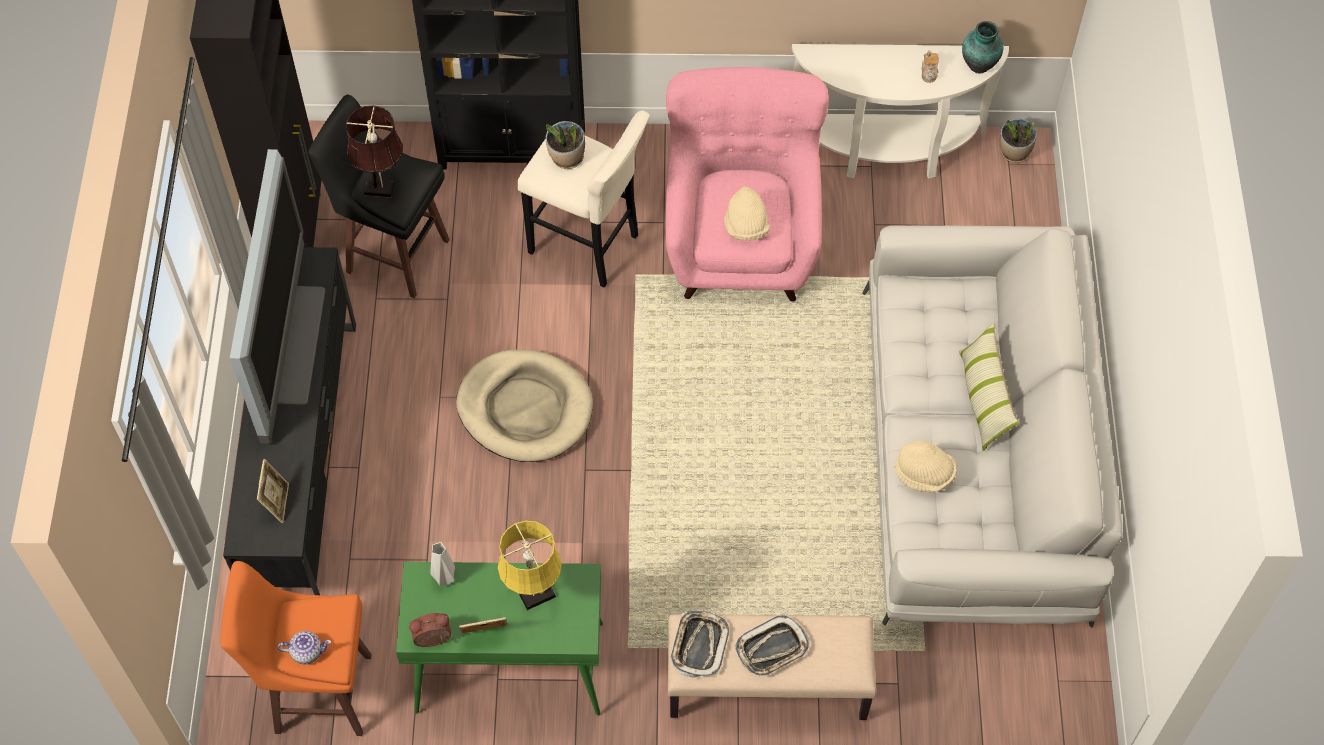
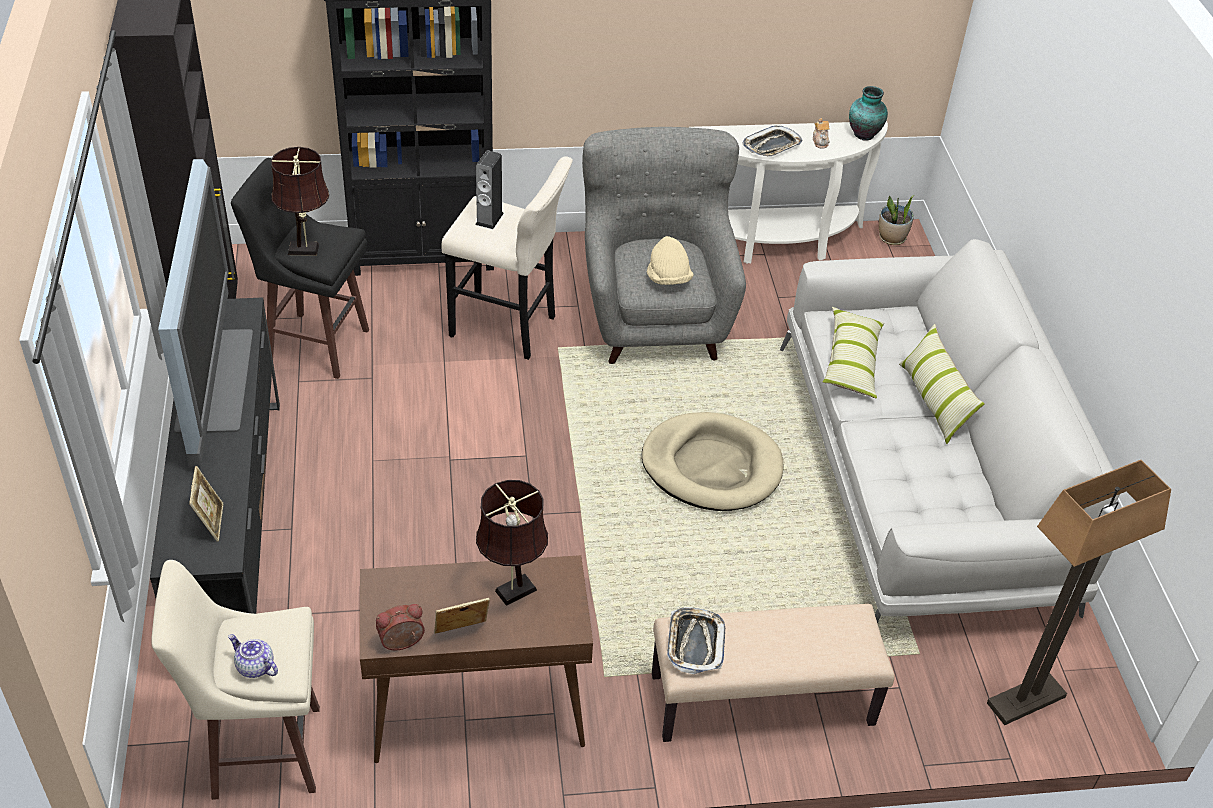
camera: 10 degrees left, 15 degrees down
orange stool [220,561,372,736] -> beige stool [152,560,320,800]
teapot [277,631,331,664] -> teapot turned 135 degrees counterclockwise [228,634,278,678]
green console table [396,562,603,716] -> brown console table [360,555,593,763]
grey vase [430,542,455,586] -> none
beige dog bed [456,349,593,462] -> beige dog bed moved to [642,412,783,511]
yellow table lamp [498,521,562,610] -> brown table lamp [476,480,548,606]
potted plant [546,121,585,169] -> speaker [475,150,504,229]
pink armchair [666,67,829,302] -> grey armchair [582,127,746,364]
tray [735,615,809,678] -> tray moved to [742,126,802,157]
beige hat [894,441,957,493] -> none
none -> pillow [823,307,884,398]
none -> floor lamp [987,460,1171,725]

